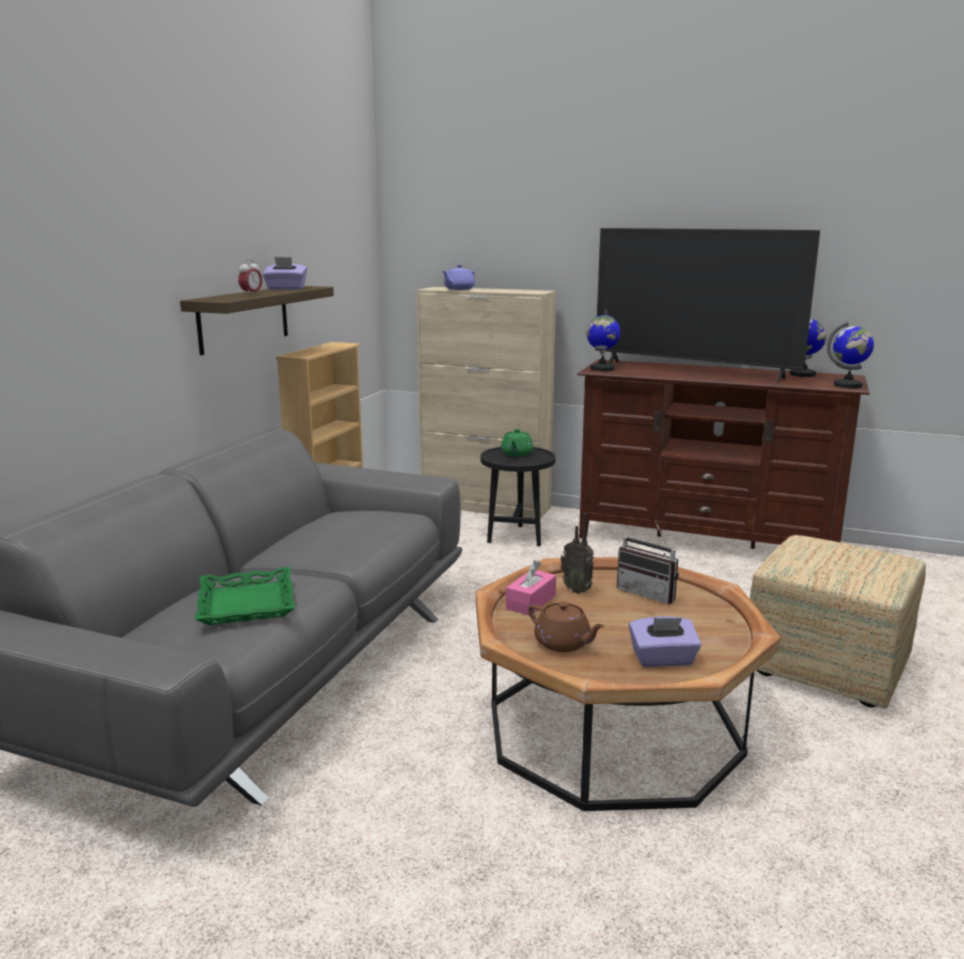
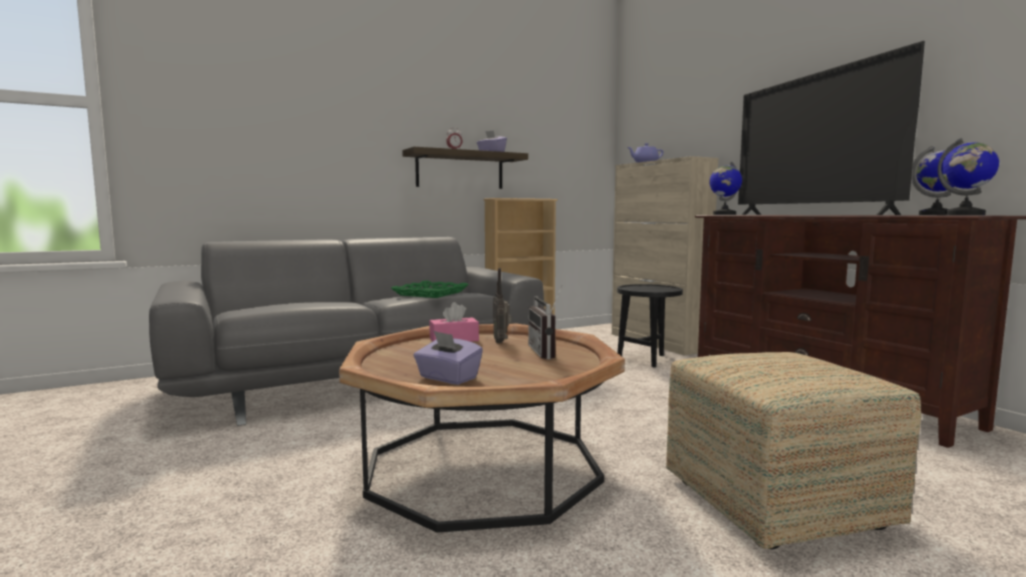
camera: 40 degrees right, 10 degrees down
green tray [195,567,295,625] -> green tray moved to [391,281,469,298]
green teapot [501,429,533,456] -> none
brown teapot [528,602,605,652] -> none

